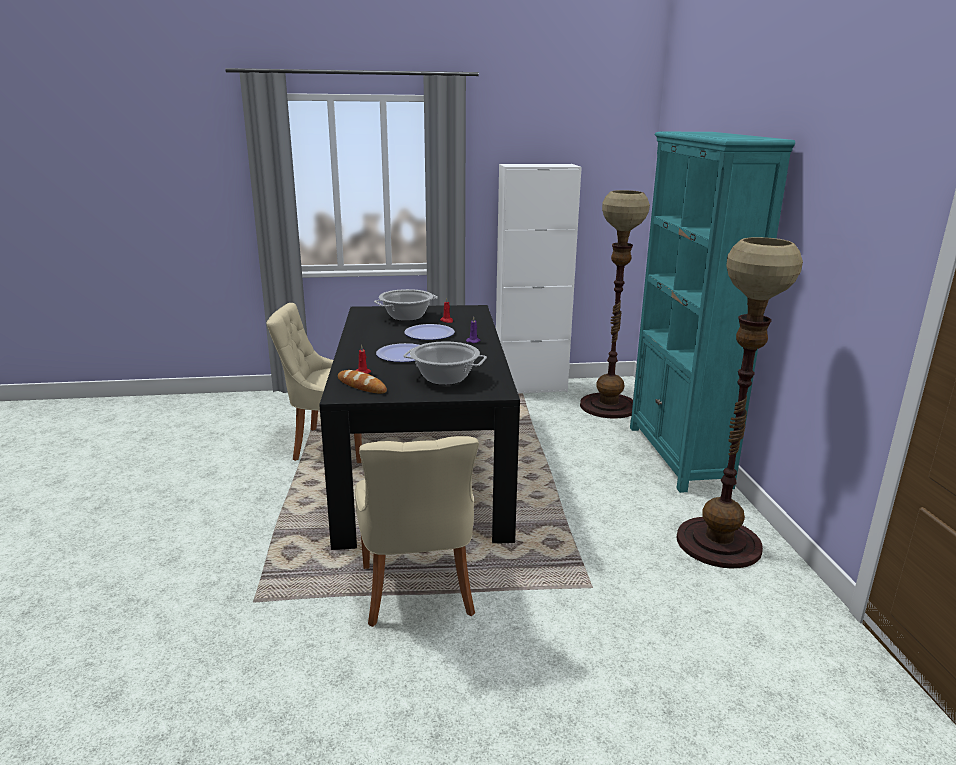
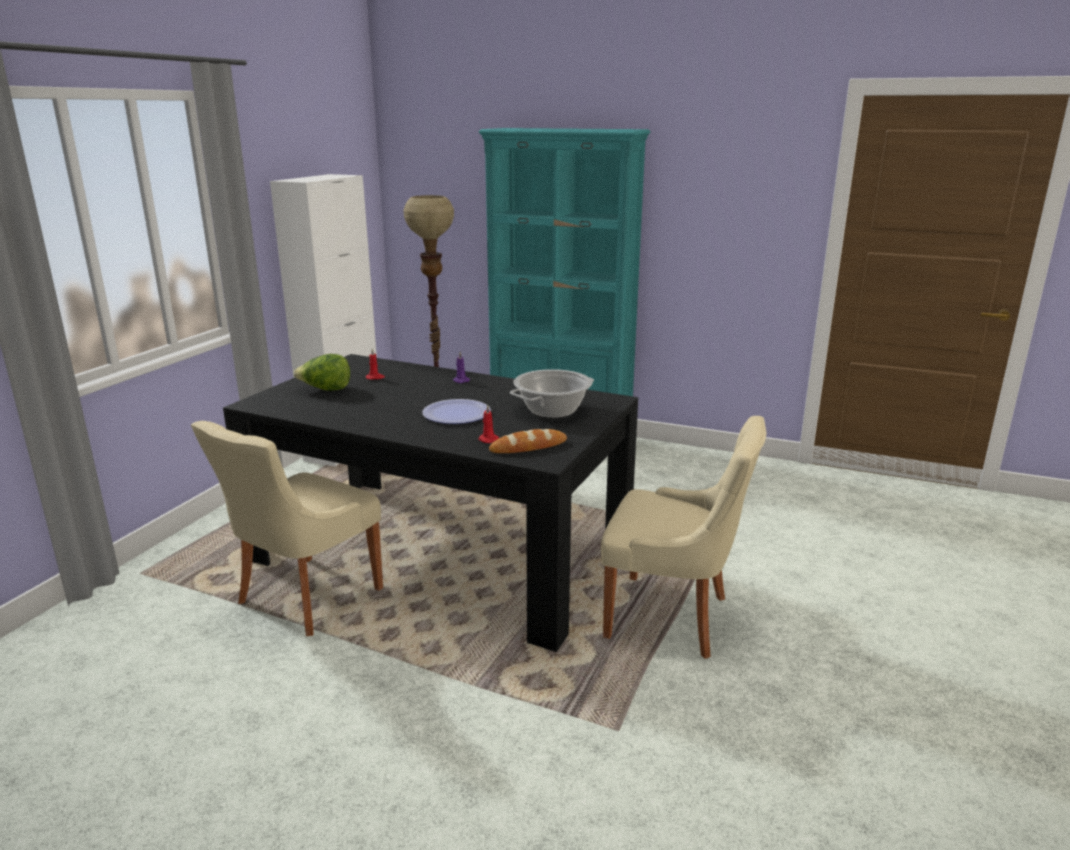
camera: 60 degrees left, 0 degrees up
cooking pot [374,289,438,321] -> lettuce [293,354,350,391]
plate [404,324,455,340] -> none
floor lamp [676,237,803,568] -> none

